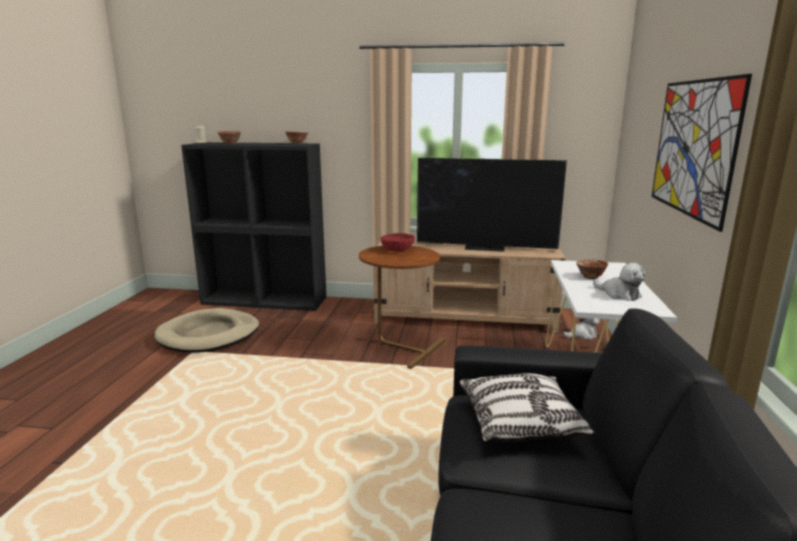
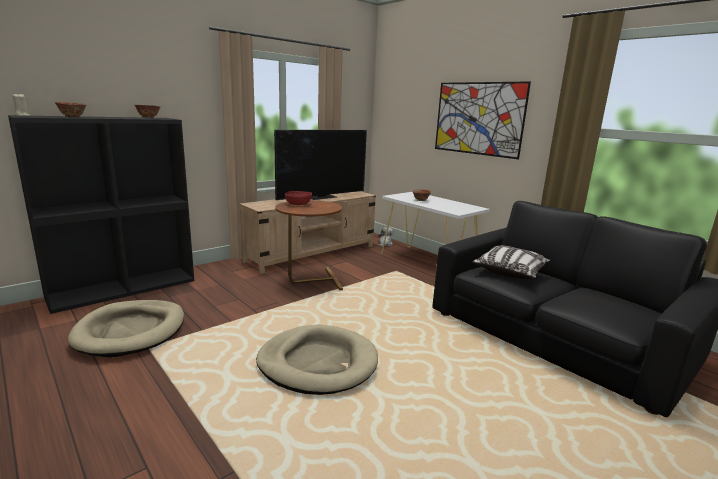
camera: 50 degrees left, 0 degrees up
plush toy [593,263,646,301] -> none
none -> beige dog bed [256,325,378,395]

